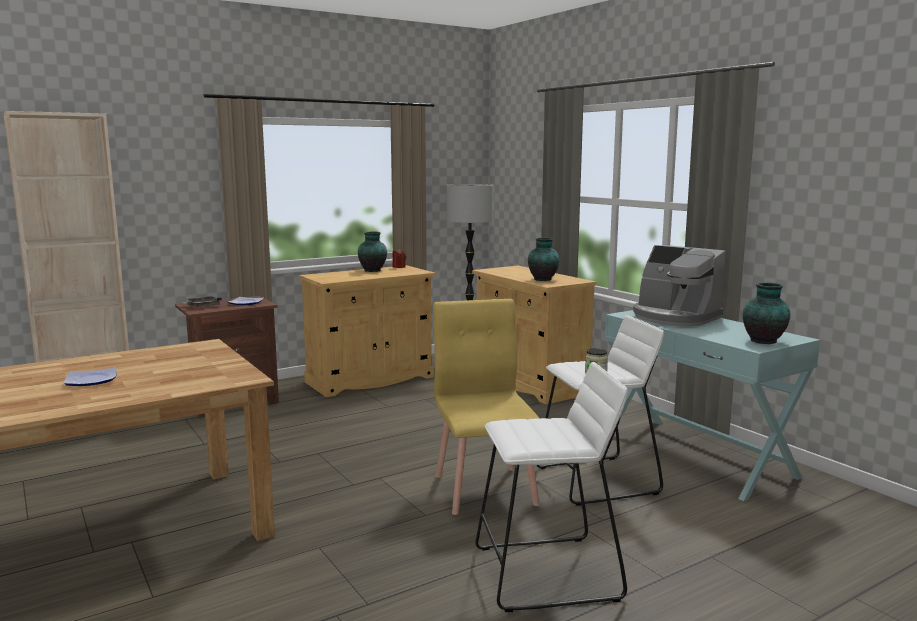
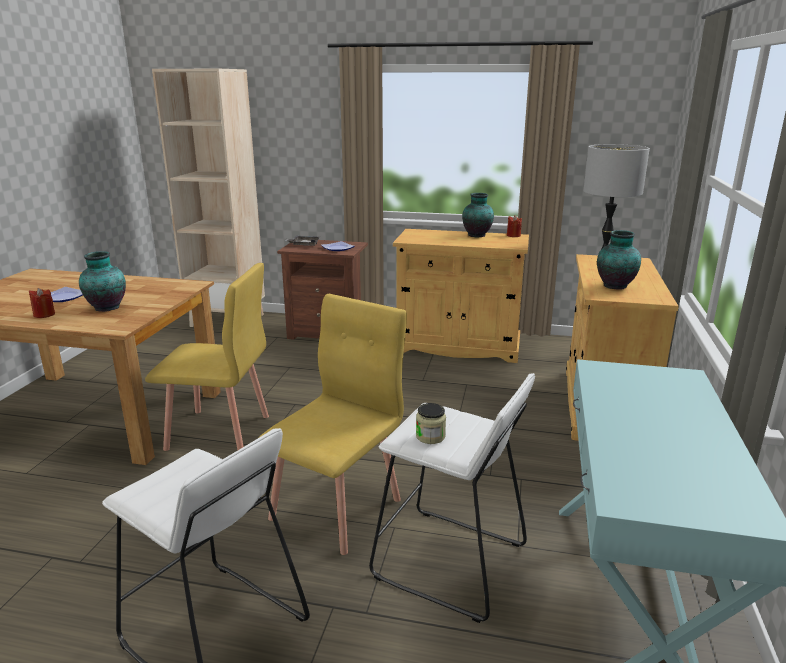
camera: 45 degrees right, 10 degrees up
coffee machine [633,245,726,327] -> none
vase [743,282,790,344] -> vase moved to [79,251,126,312]
none -> red candle [29,288,55,318]
none -> yellow chair [145,263,269,451]

